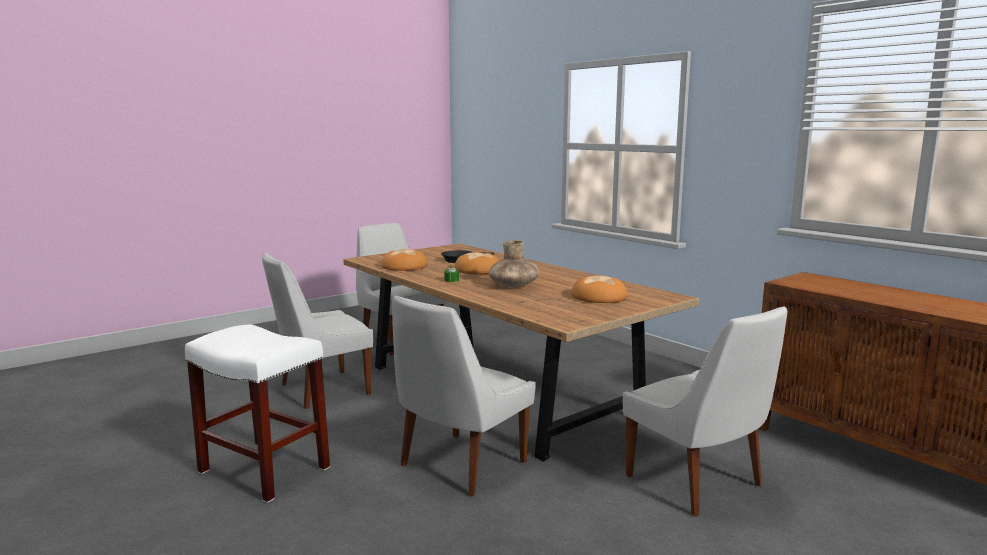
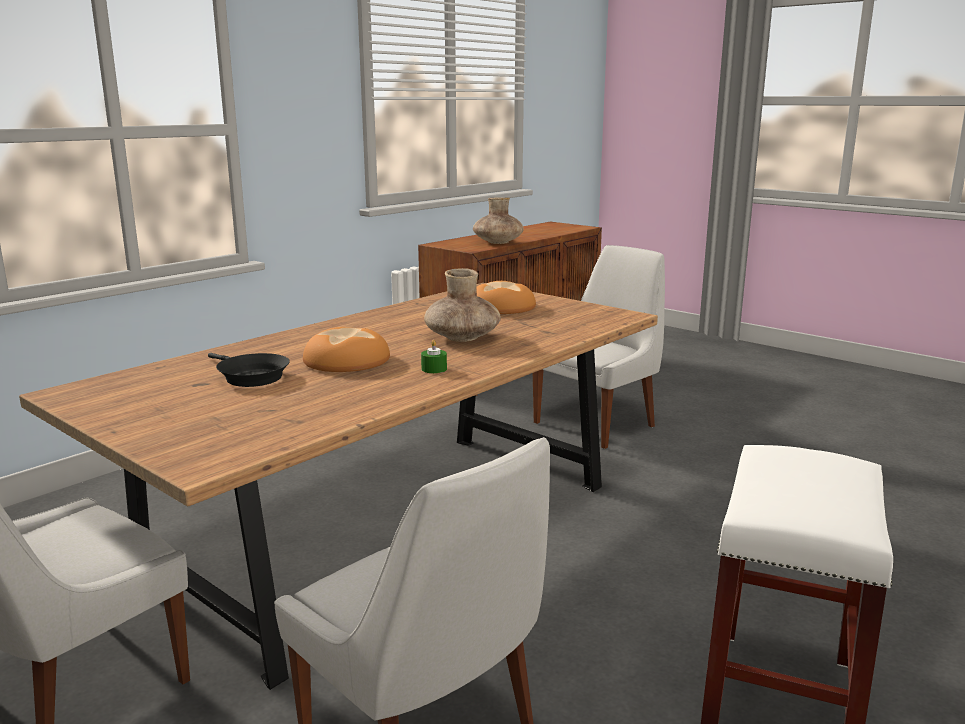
camera: 100 degrees left, 5 degrees up
bread [381,249,428,271] -> none
white chair [392,296,536,496] -> none
none -> brown vase [473,197,524,244]

